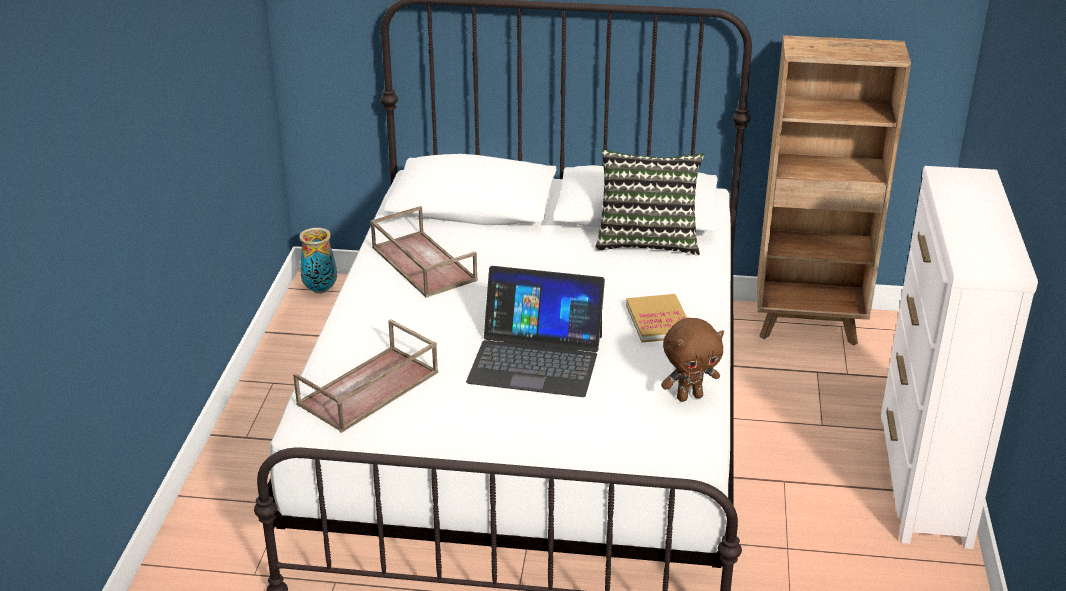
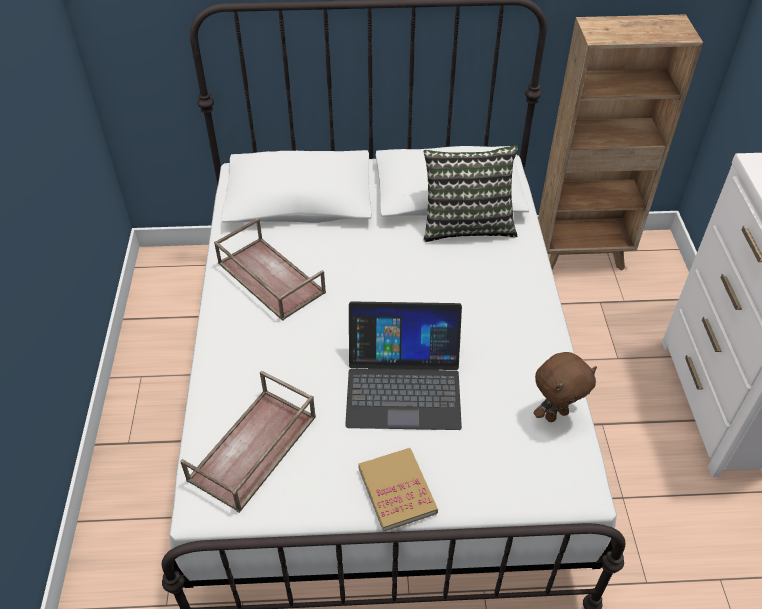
camera: 10 degrees left, 15 degrees up
vase [299,228,337,294] -> none
book [626,294,687,342] -> book moved to [358,448,438,532]

